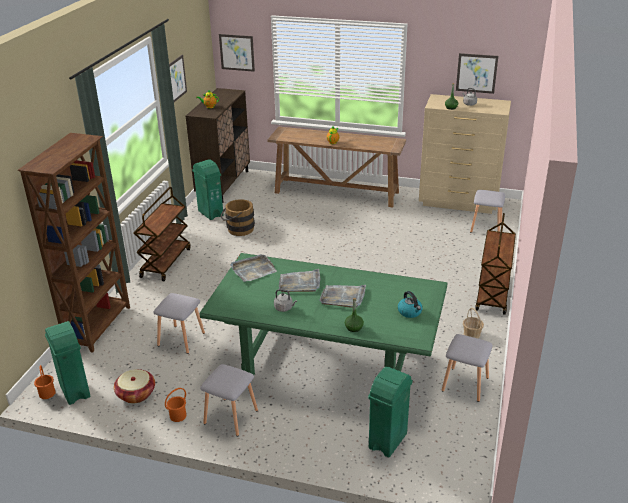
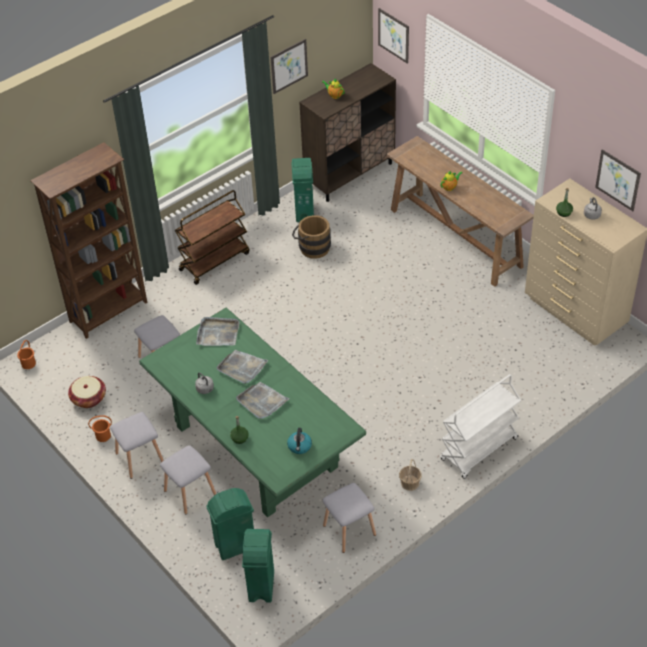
camera: 35 degrees right, 15 degrees up
green trash can [45,321,90,405] -> green trash can moved to [242,529,274,603]
grey stool [470,190,505,233] -> grey stool moved to [160,445,216,515]
brown cart [476,213,516,315] -> white cart [440,374,521,479]

